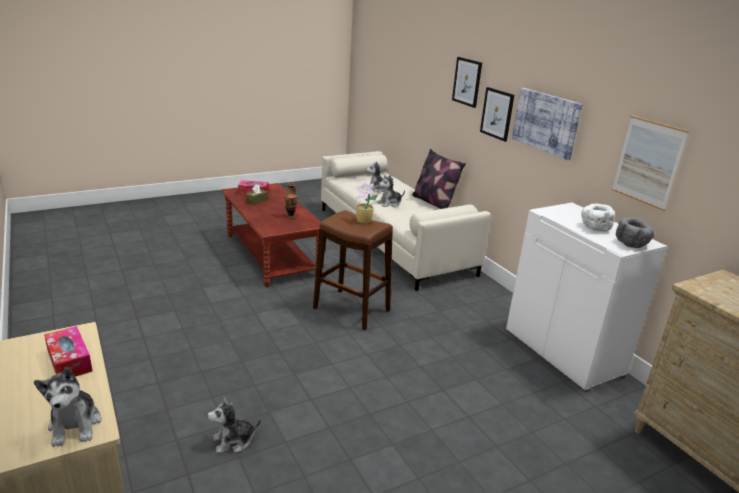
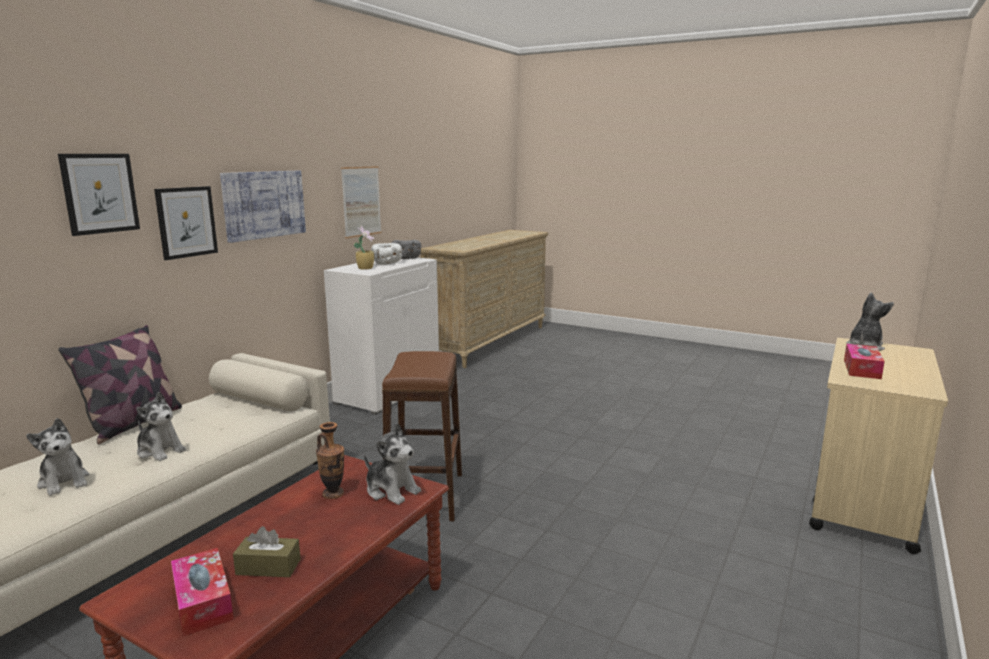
camera: 120 degrees left, 10 degrees down
plush toy [207,396,261,453] -> plush toy moved to [364,423,421,505]
potted plant [356,182,378,224] -> potted plant moved to [354,225,375,270]

